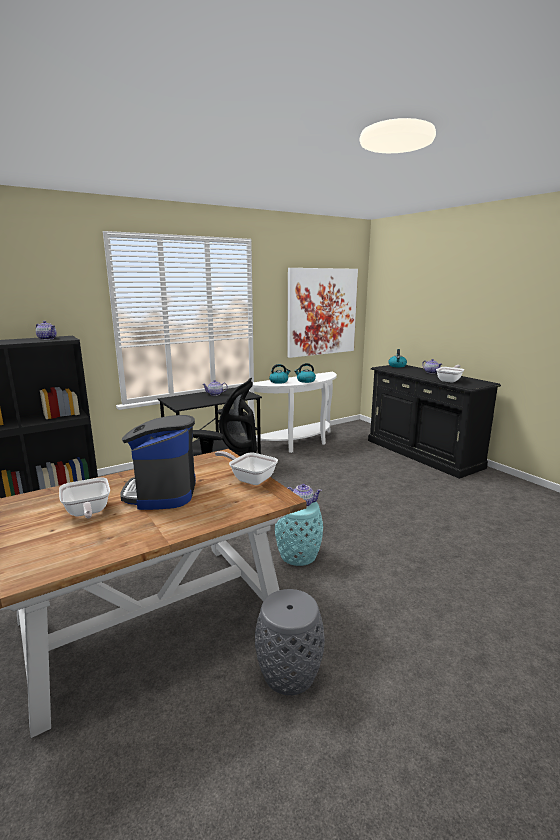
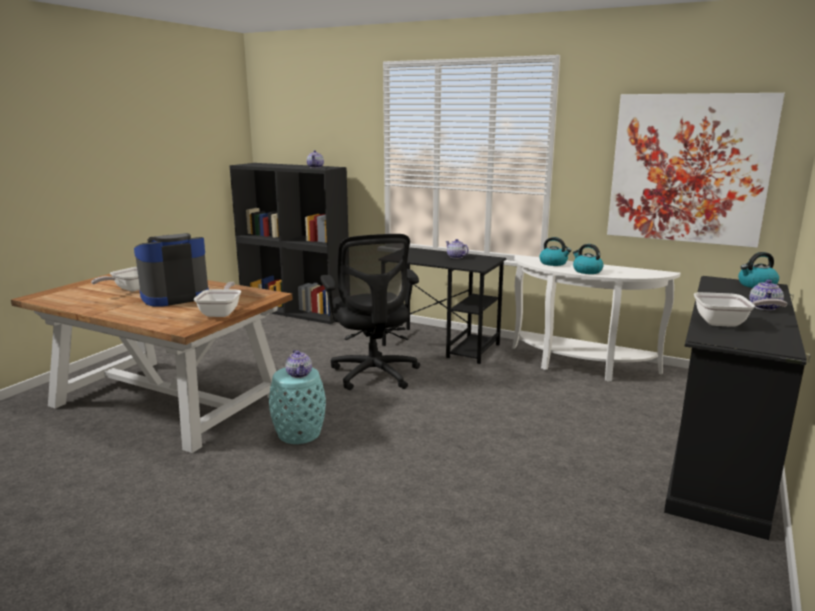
camera: 60 degrees right, 0 degrees up
grey stool [255,589,325,695] -> none

